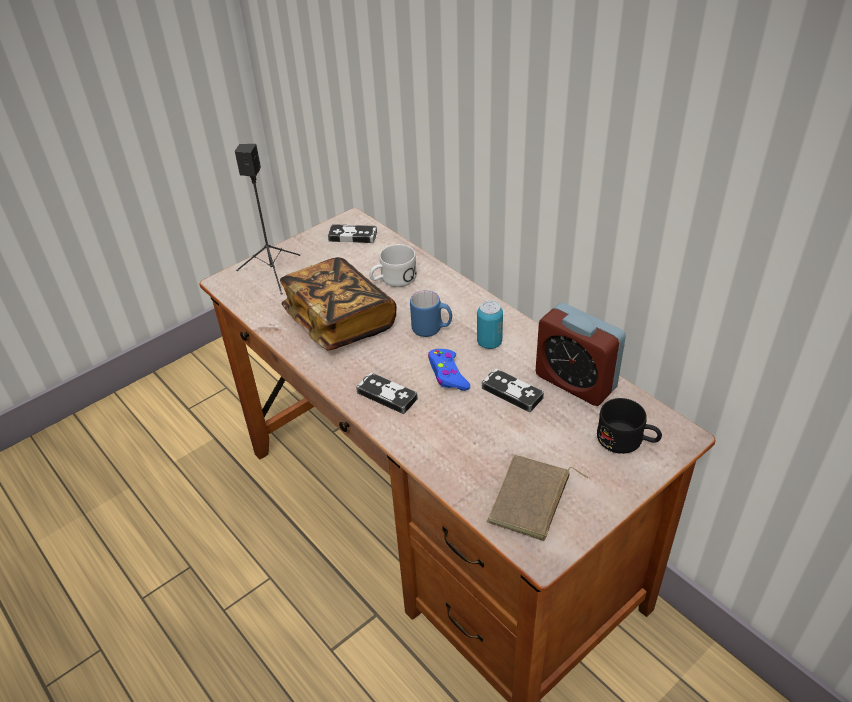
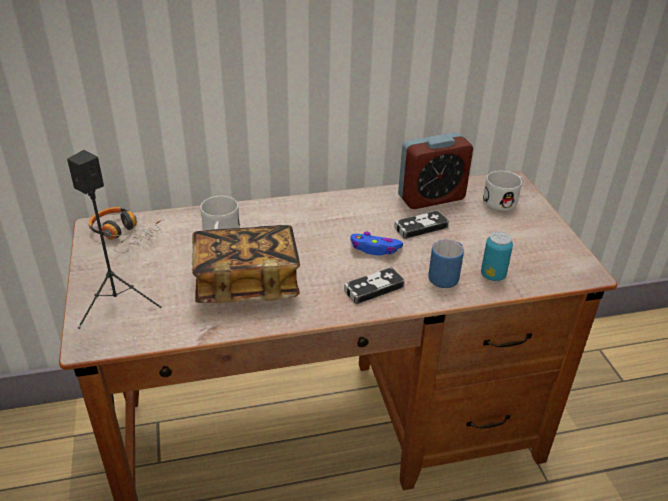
camera: 65 degrees left, 5 degrees down
game controller [328,224,377,243] -> headphones [89,207,162,253]
blue mug [410,291,452,337] -> blue mug moved to [428,240,464,288]
can [477,300,503,349] -> can moved to [481,232,513,281]
brown book [487,455,588,541] -> none
black mug [597,398,662,454] -> white mug [483,171,523,211]

